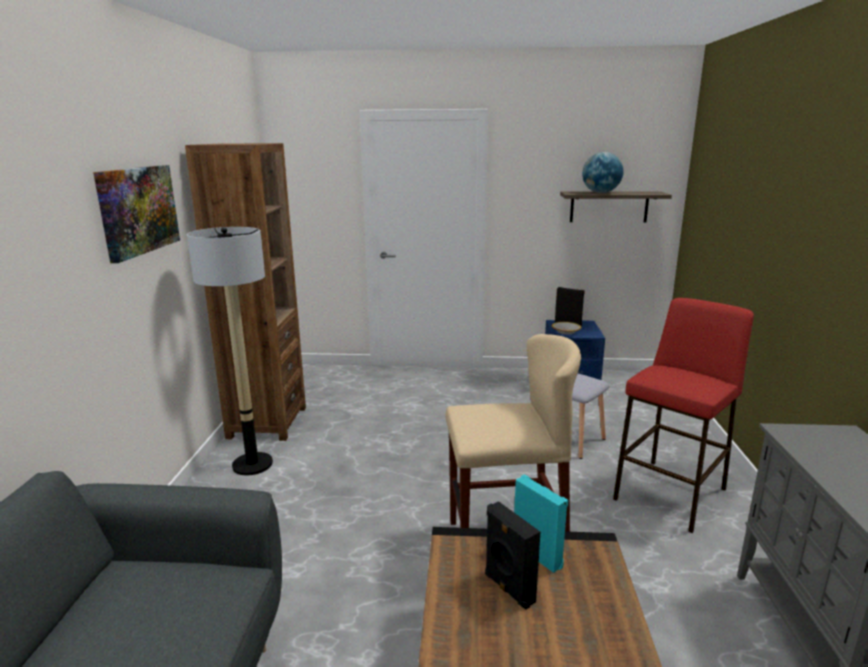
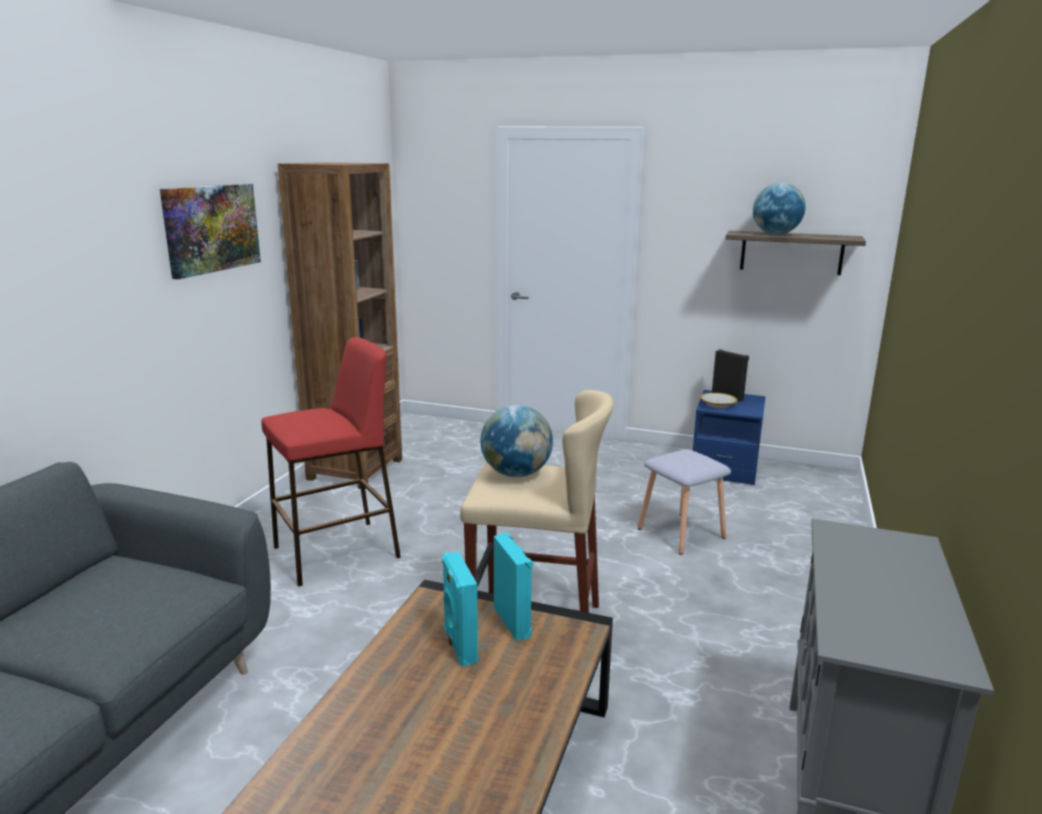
camera: 15 degrees right, 0 degrees up
floor lamp [187,227,273,475] -> none
black speaker [485,501,540,610] -> turquoise speaker [442,552,478,667]
red stool [613,298,754,533] -> red stool moved to [261,337,401,587]
none -> globe [480,405,553,477]

